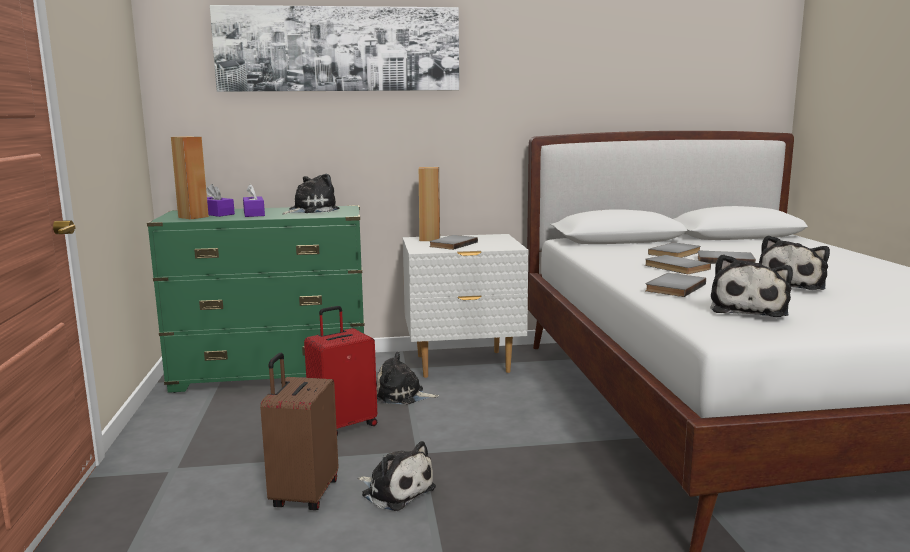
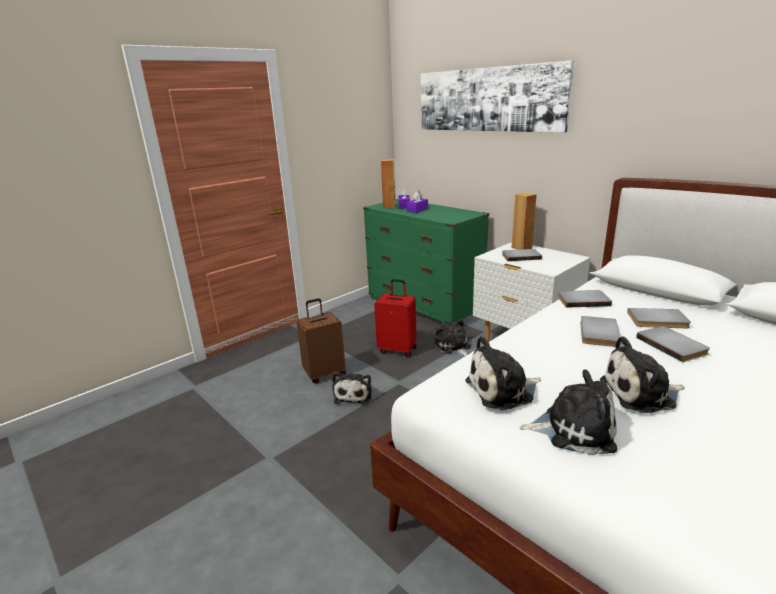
camera: 55 degrees right, 10 degrees up
plush toy [282,174,340,214] -> plush toy moved to [520,370,617,455]
grey book [645,273,706,297] -> grey book moved to [558,290,612,308]

